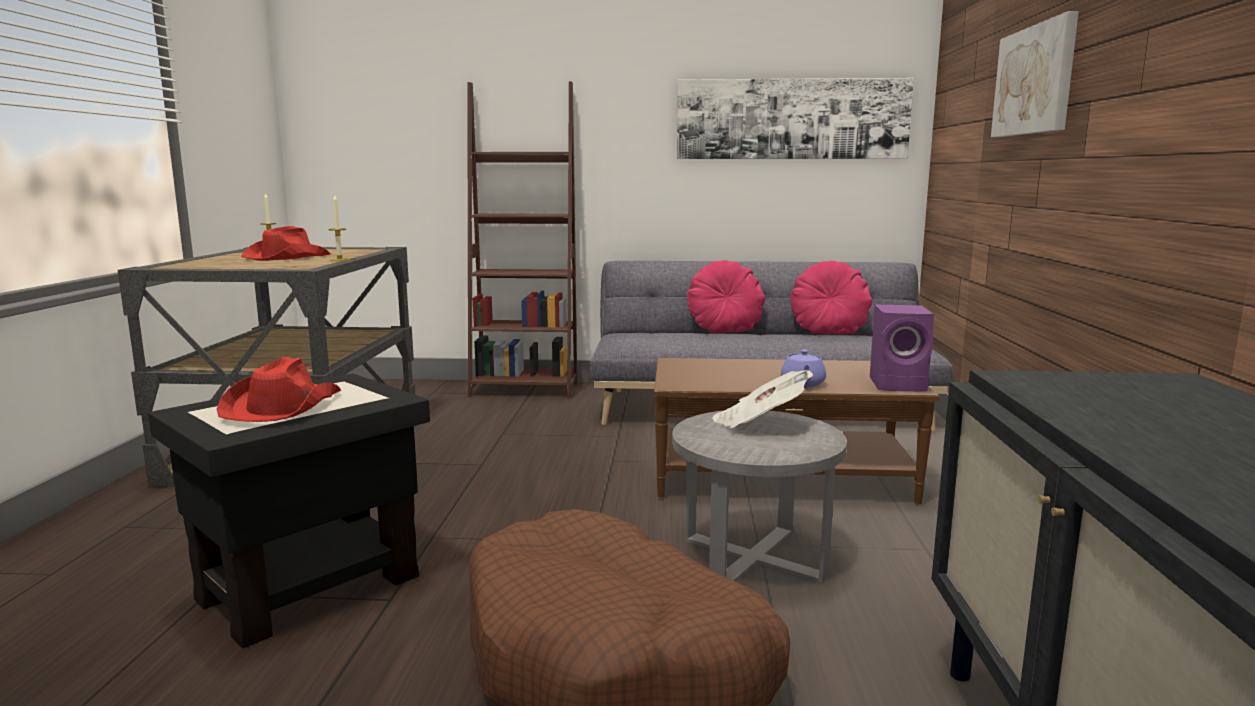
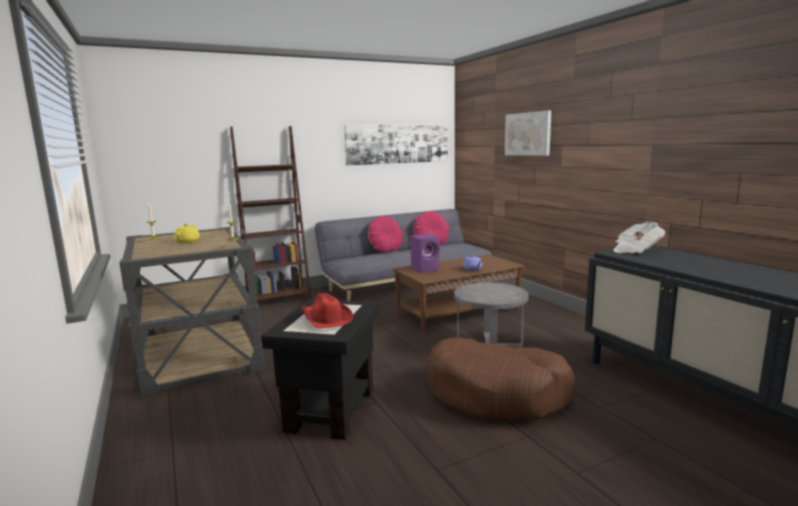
camera: 30 degrees left, 0 degrees up
red hat [241,226,331,261] -> yellow teapot [174,224,200,243]
newspaper [712,370,813,428] -> newspaper moved to [613,222,665,253]
purple speaker [870,305,934,392] -> purple speaker moved to [411,234,440,273]

